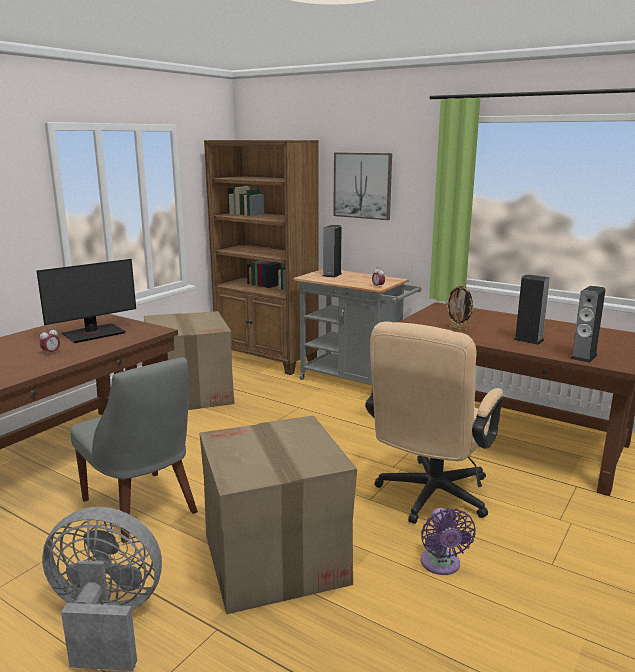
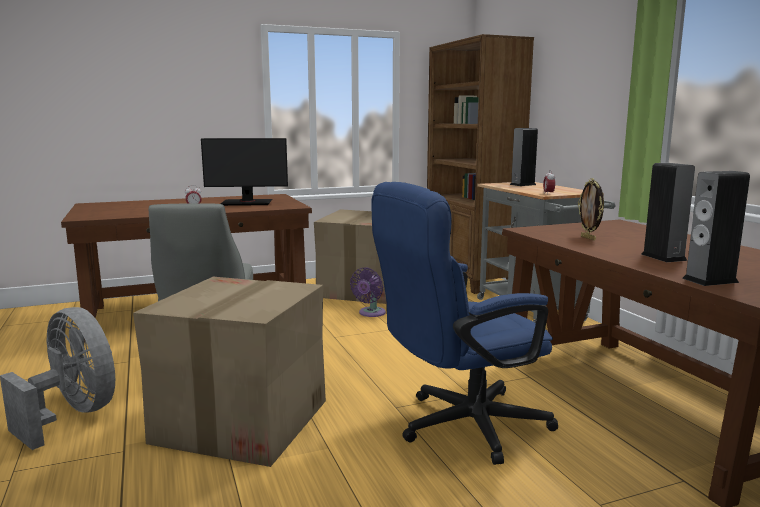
camera: 35 degrees right, 5 degrees down
picture [333,152,392,220] -> none
beige office chair [365,321,503,524] -> blue office chair [371,182,558,465]
purple fan [421,508,476,575] -> purple fan moved to [350,268,386,317]

